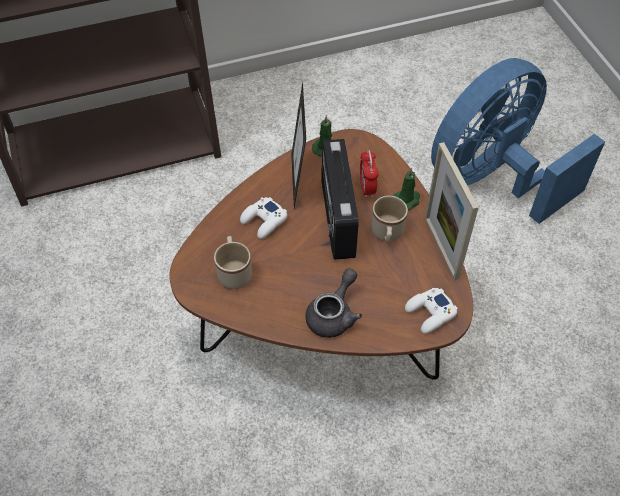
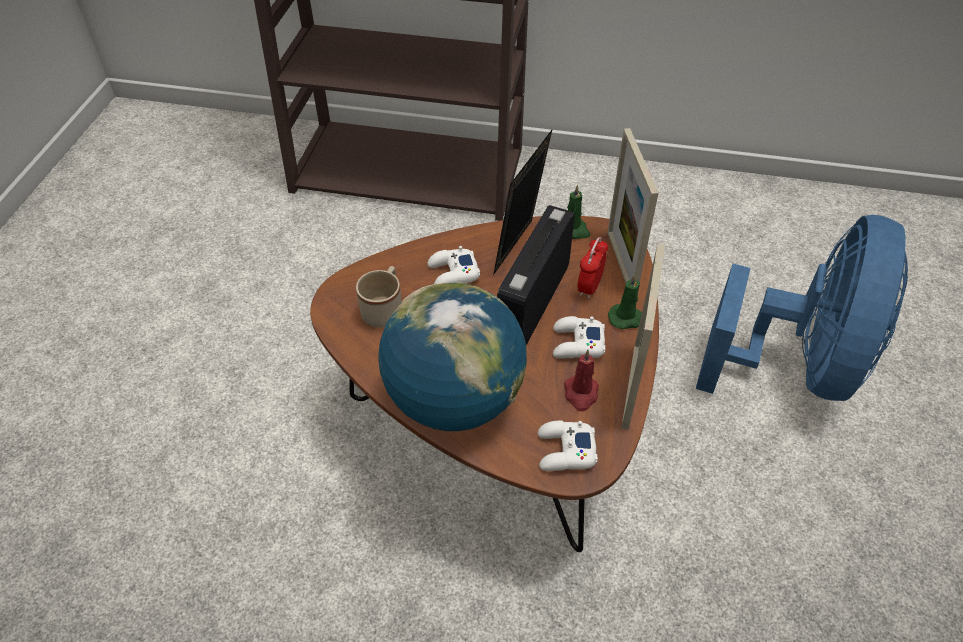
camera: 30 degrees right, 5 degrees down
grey teapot [305,268,362,338] -> globe [379,282,527,431]
beige mug [371,196,408,242] -> white game controller [553,316,605,359]
blue fan [431,58,605,224] -> blue fan turned 120 degrees clockwise [696,215,908,401]
none -> red candle [564,350,599,411]
none -> picture frame [607,128,659,283]

